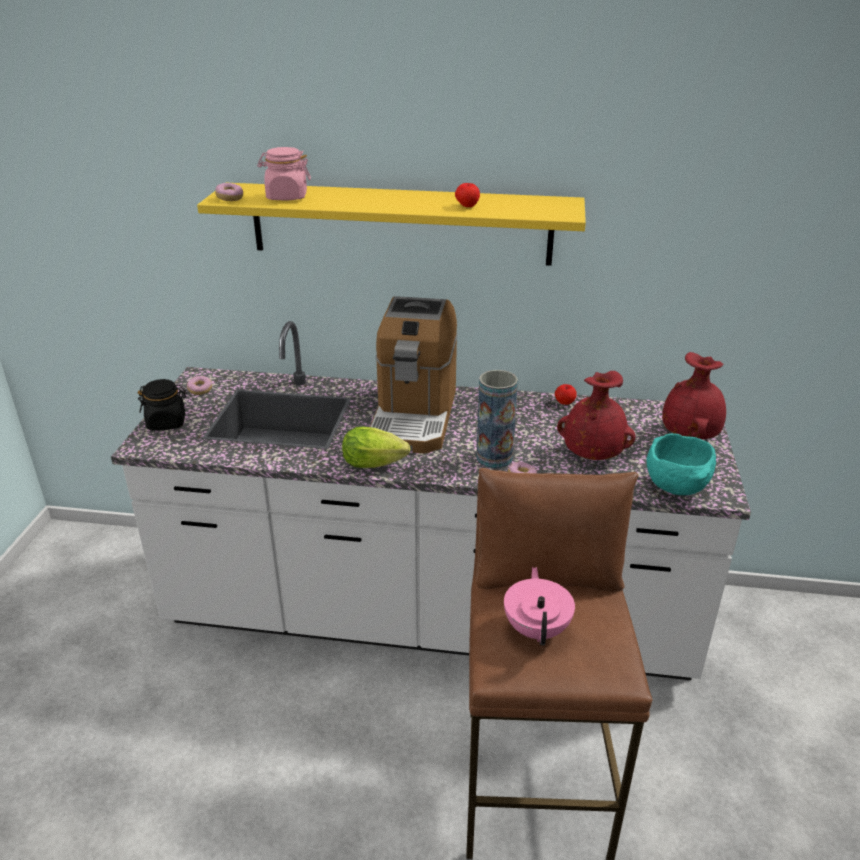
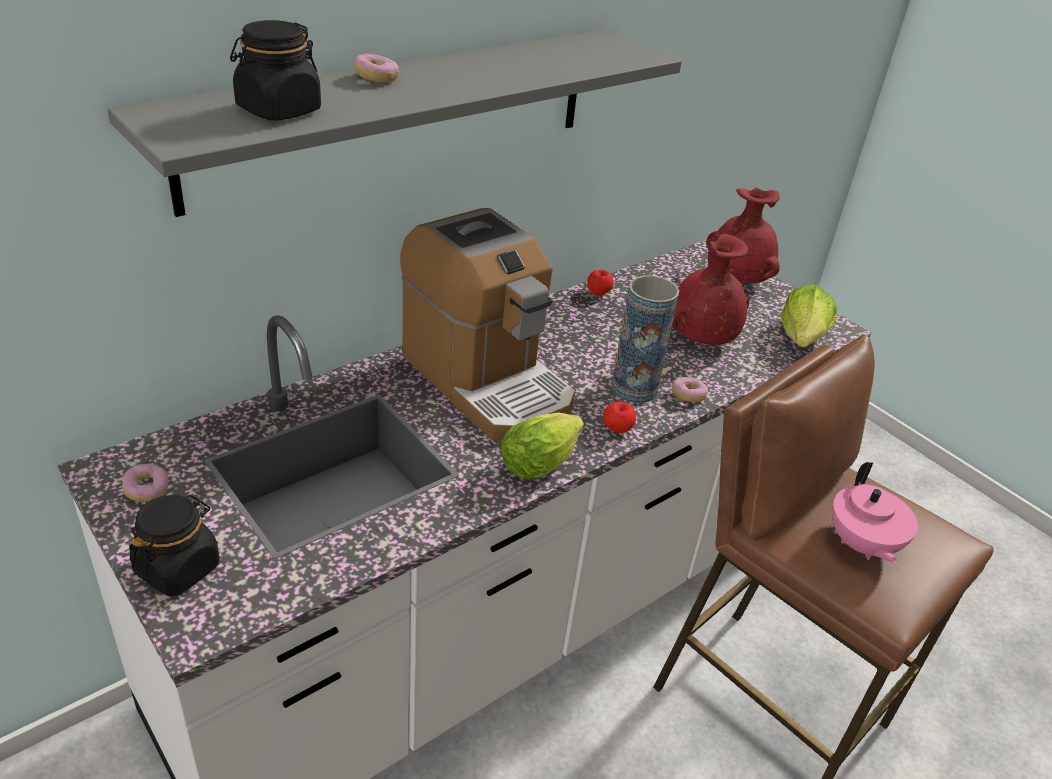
camera: 50 degrees left, 5 degrees up
yellow shelf [197,183,586,266] -> grey shelf [107,29,682,217]
donut [215,183,243,201] -> donut moved to [354,54,399,83]
pink jar [257,147,311,201] -> black jar [230,20,321,121]
apple [455,183,480,207] -> apple moved to [603,401,636,433]
pink teapot [504,567,575,645] -> pink teapot turned 135 degrees counterclockwise [832,462,918,563]
turquoise bowl [647,433,716,495] -> lettuce [781,284,837,347]

